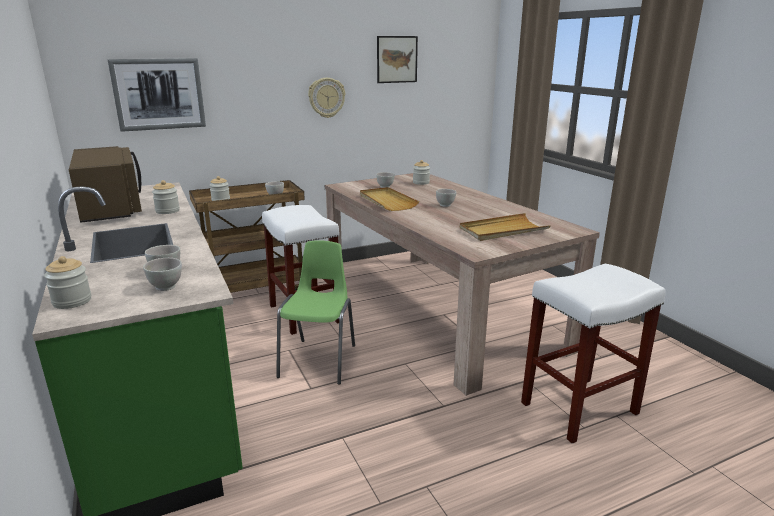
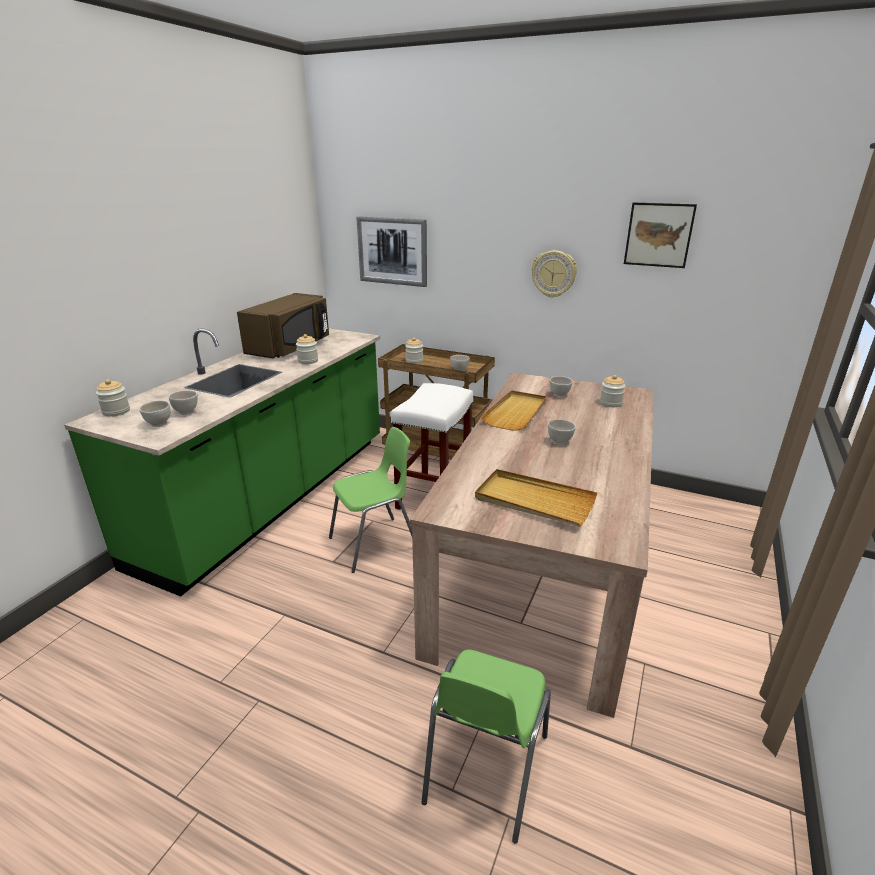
camera: 50 degrees right, 5 degrees up
white stool [521,264,666,444] -> green chair [422,650,551,843]

